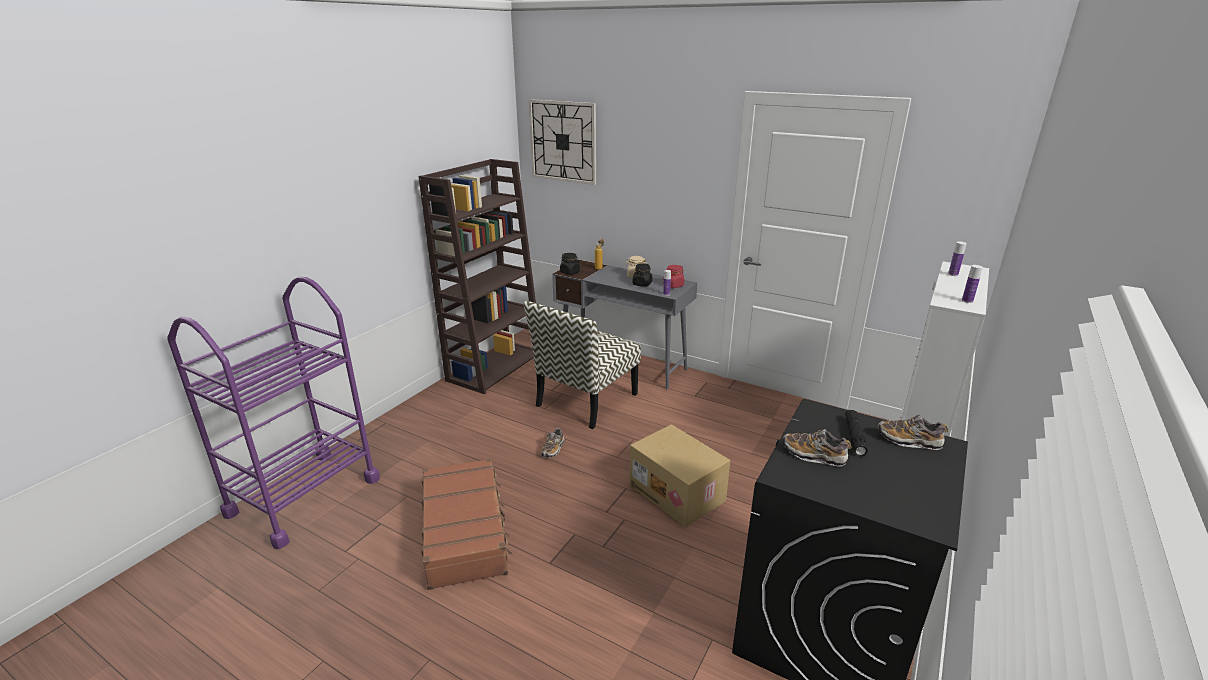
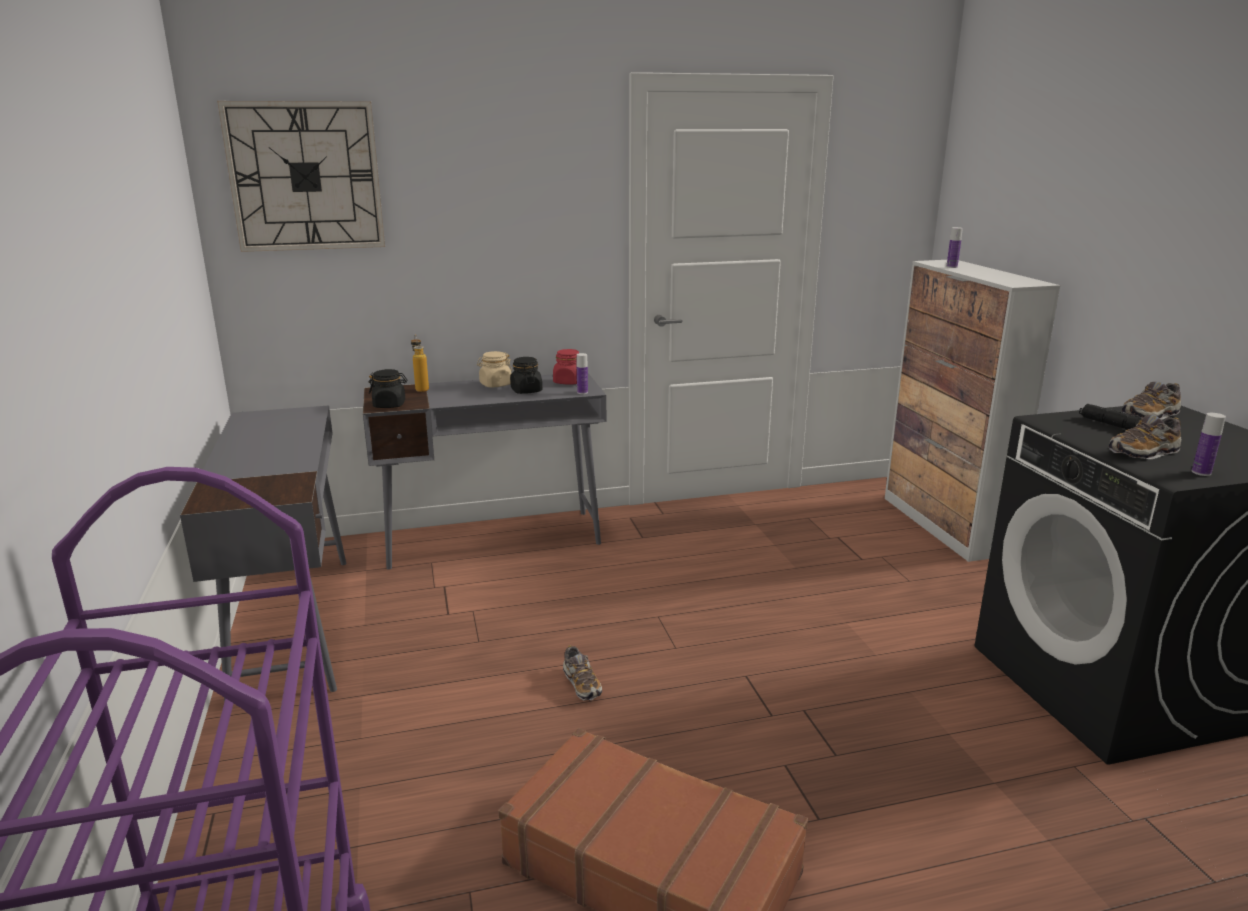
camera: 45 degrees left, 5 degrees down
brown bookcase [419,159,536,394] -> grey desk [180,405,347,702]
chair [524,301,641,429] -> none
cardboard box [629,424,730,527] -> none
bottle [962,265,983,303] -> bottle moved to [1192,413,1226,476]

